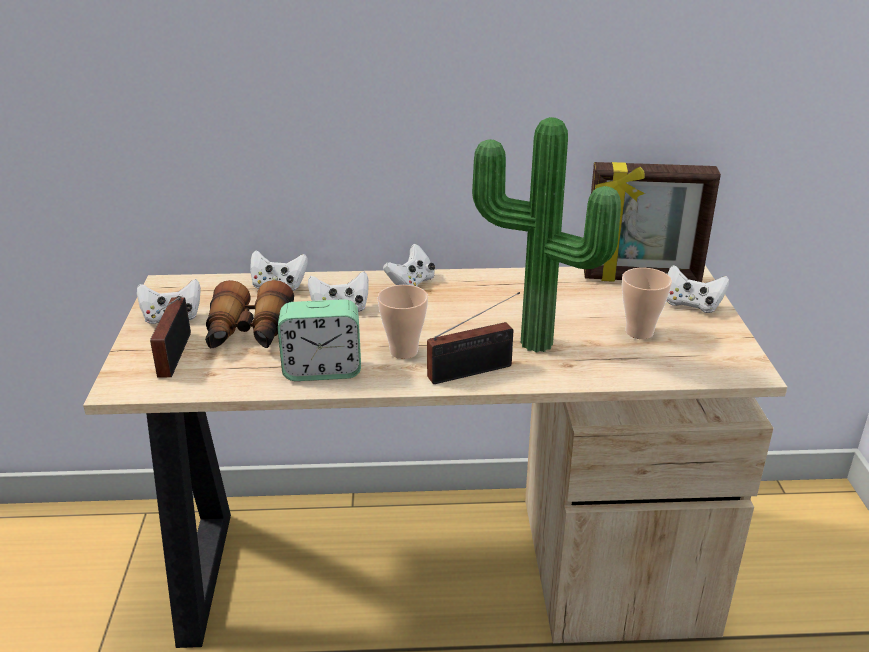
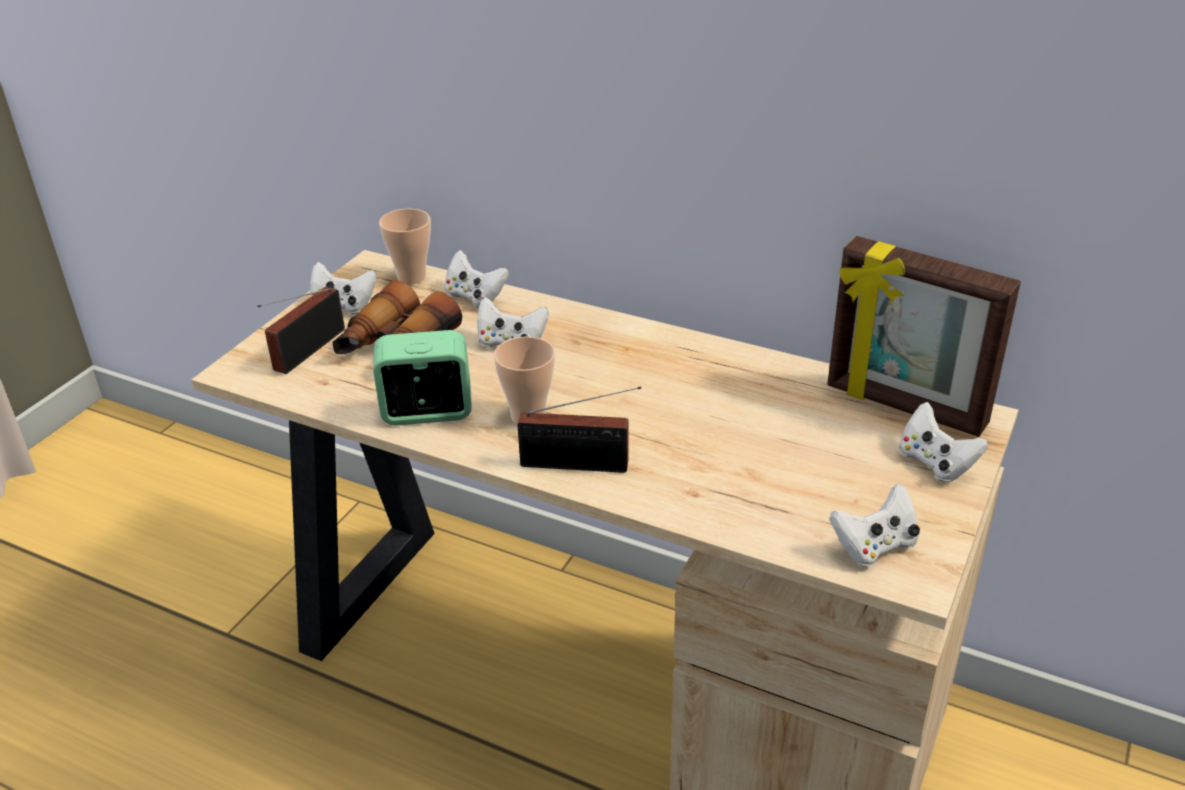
camera: 30 degrees right, 5 degrees up
alarm clock [278,299,361,381] -> alarm clock turned 150 degrees clockwise [373,330,471,425]
white game controller [383,244,435,286] -> white game controller moved to [829,483,920,567]
potted plant [472,117,621,352] -> none
cup [622,268,672,339] -> cup moved to [379,209,431,284]

